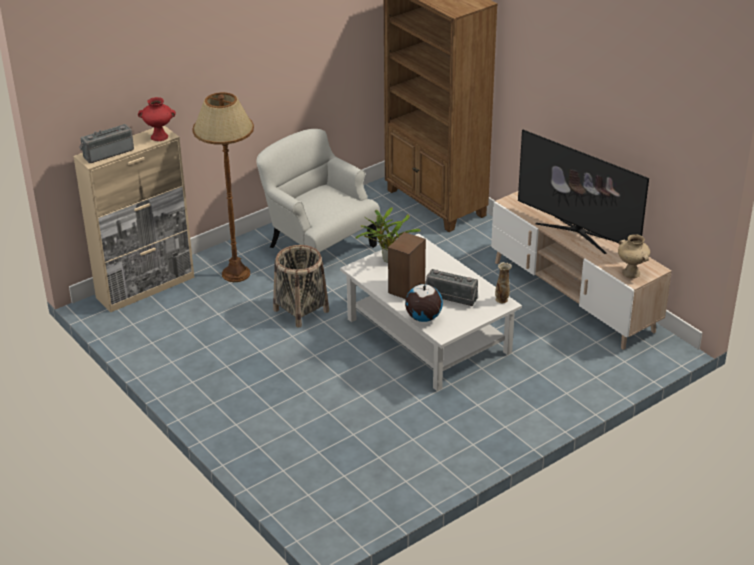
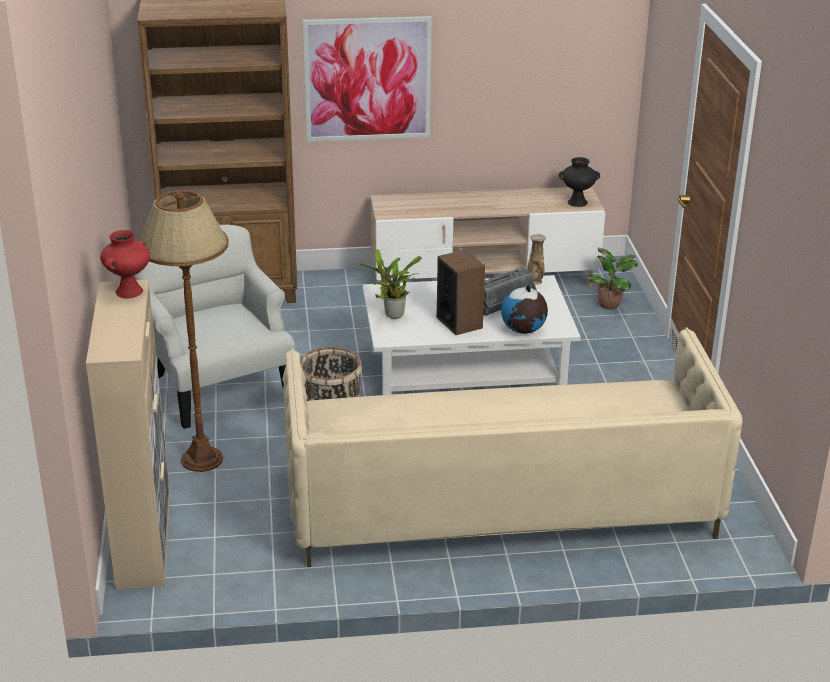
camera: 60 degrees left, 5 degrees down
radio [79,124,134,163] -> none
white armchair [256,129,380,253] -> white armchair turned 75 degrees clockwise [134,225,295,429]
television [518,130,649,254] -> none
beige vase [618,234,650,278] -> black vase [559,157,600,207]
none -> beige sofa [282,327,742,567]
none -> picture [303,16,432,142]
none -> potted plant [587,248,638,310]

